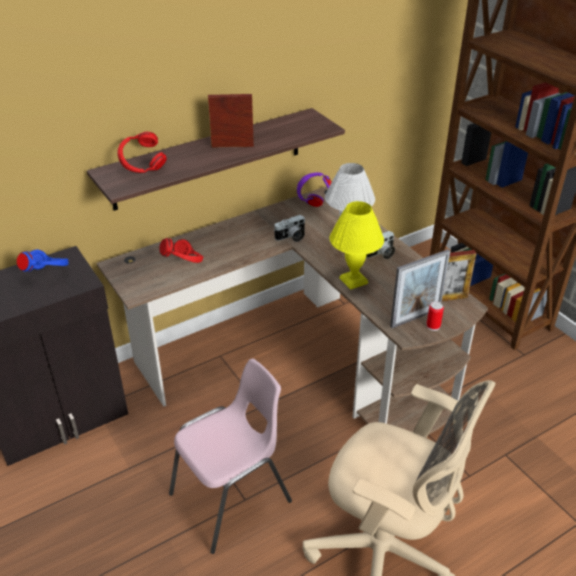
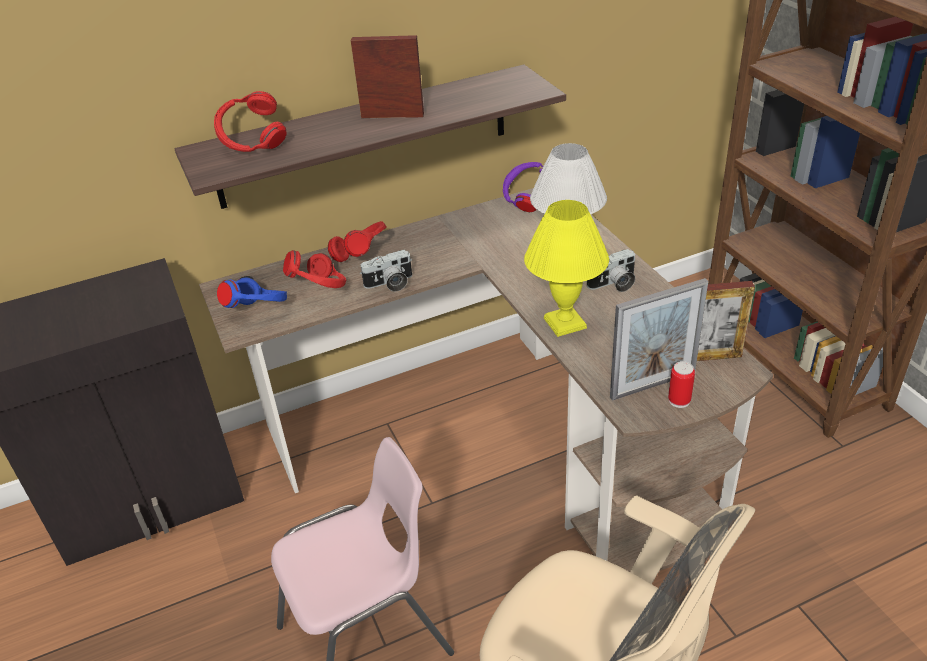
camera: 10 degrees right, 0 degrees up
blue headphones [17,250,69,272] -> blue headphones moved to [217,277,287,308]
camera [274,215,305,242] -> camera moved to [360,250,412,291]
none -> red headphones [328,221,387,262]

